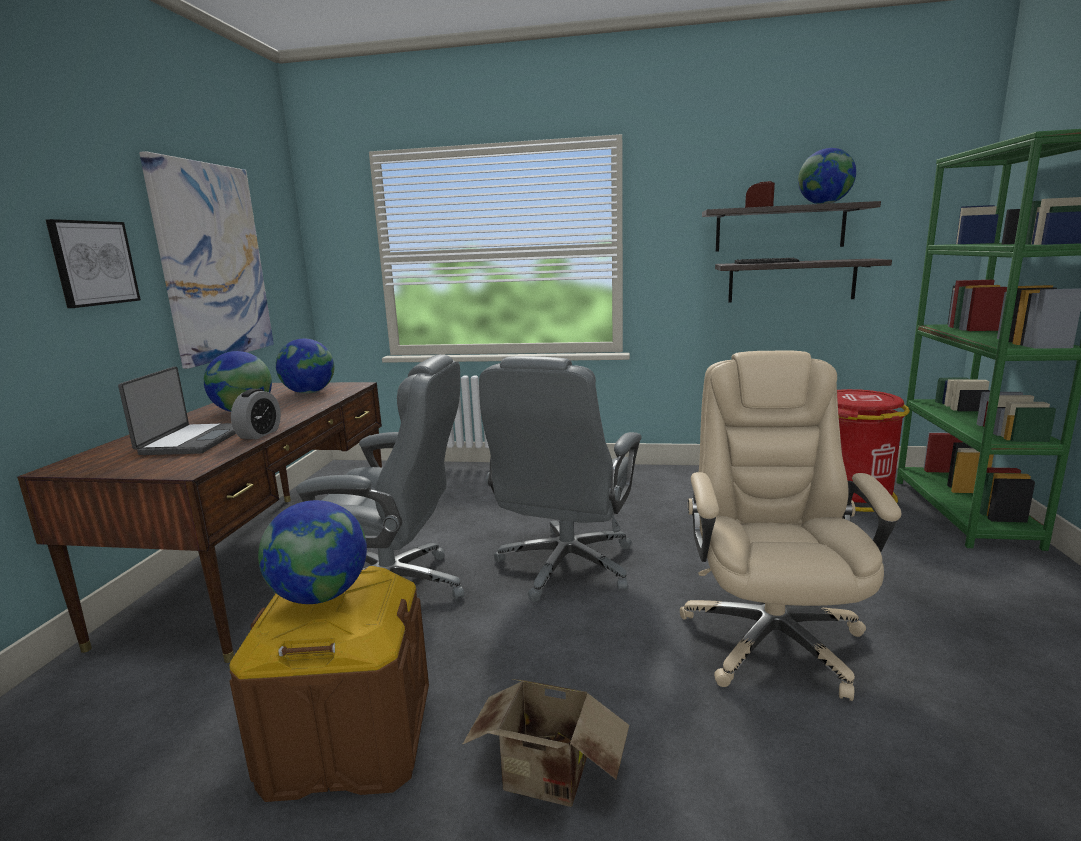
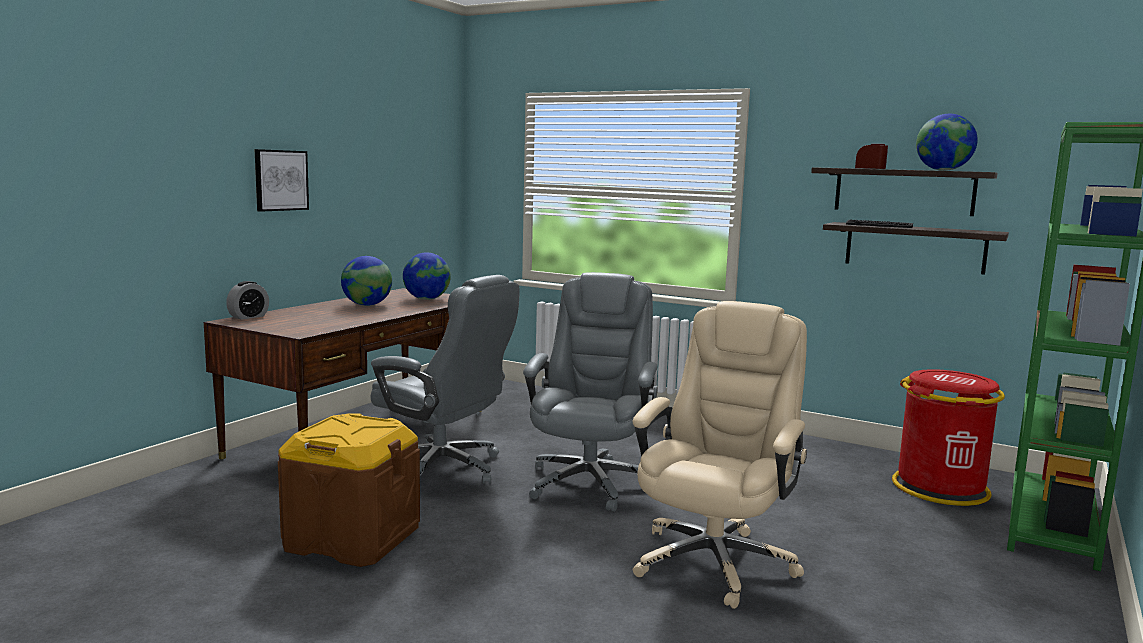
camera: 20 degrees right, 5 degrees down
laptop [118,367,236,455] -> none
picture [139,151,274,369] -> none
alarm clock [231,389,281,439] -> alarm clock moved to [226,281,269,320]
globe [258,500,367,604] -> none
cardboard box [462,679,629,807] -> none
grey office chair [479,356,642,602] -> grey office chair turned 150 degrees clockwise [523,272,658,512]

